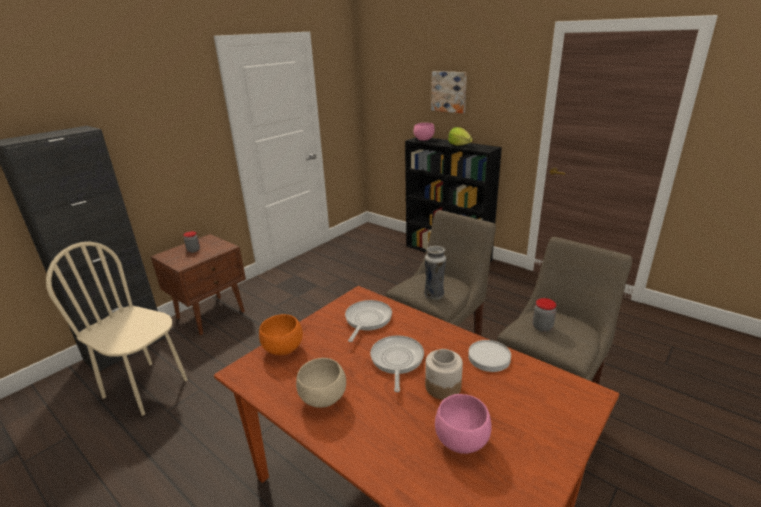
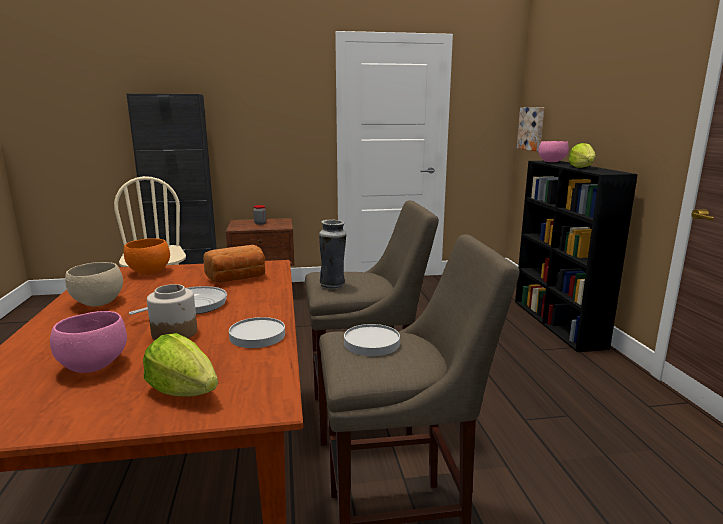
camera: 40 degrees right, 10 degrees down
frying pan [345,300,392,342] -> bread [203,245,265,283]
picture [431,71,467,113] -> picture moved to [517,107,544,151]
jar [533,298,556,332] -> white plate [344,324,400,356]
none -> lettuce [143,333,218,397]

